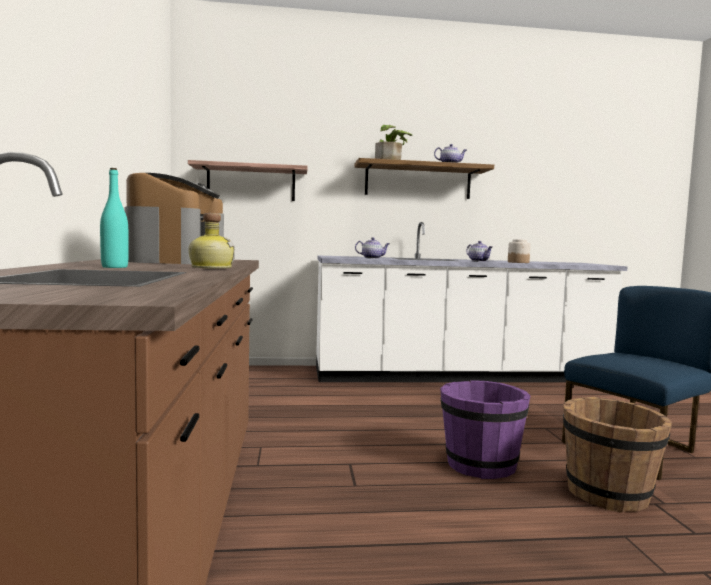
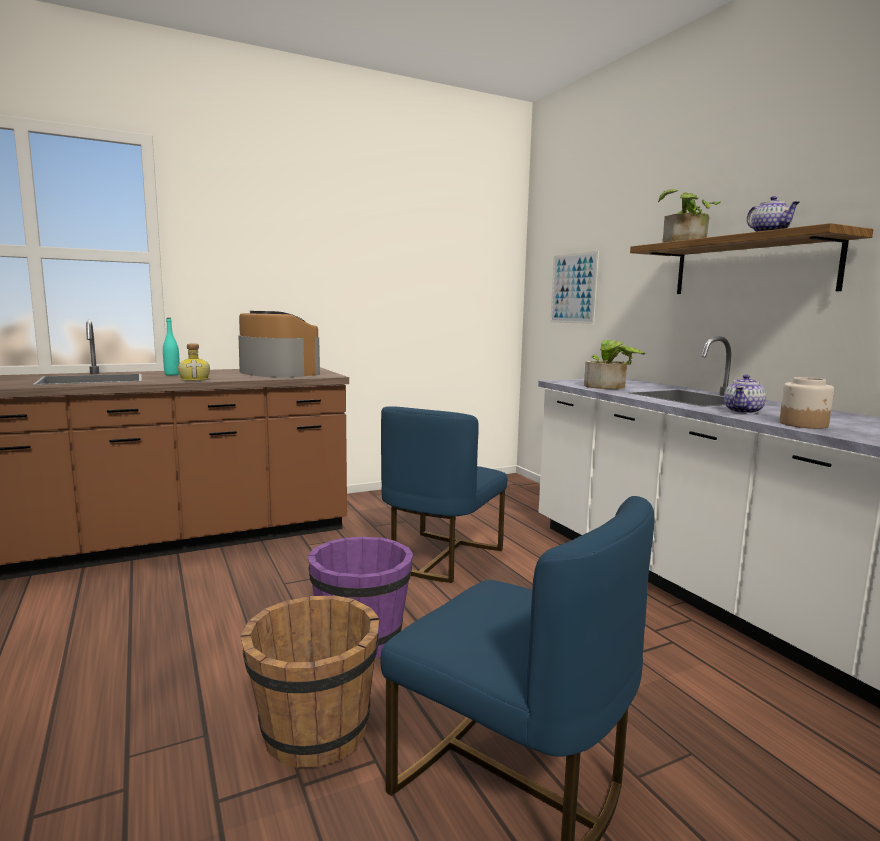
camera: 70 degrees right, 5 degrees up
coffee machine [125,173,224,264] -> coffee machine turned 120 degrees counterclockwise [238,311,320,378]
shelf [188,160,308,201] -> picture [550,251,599,324]
teapot [355,237,390,259] -> potted plant [584,340,645,389]
none -> blue chair [381,406,508,583]

